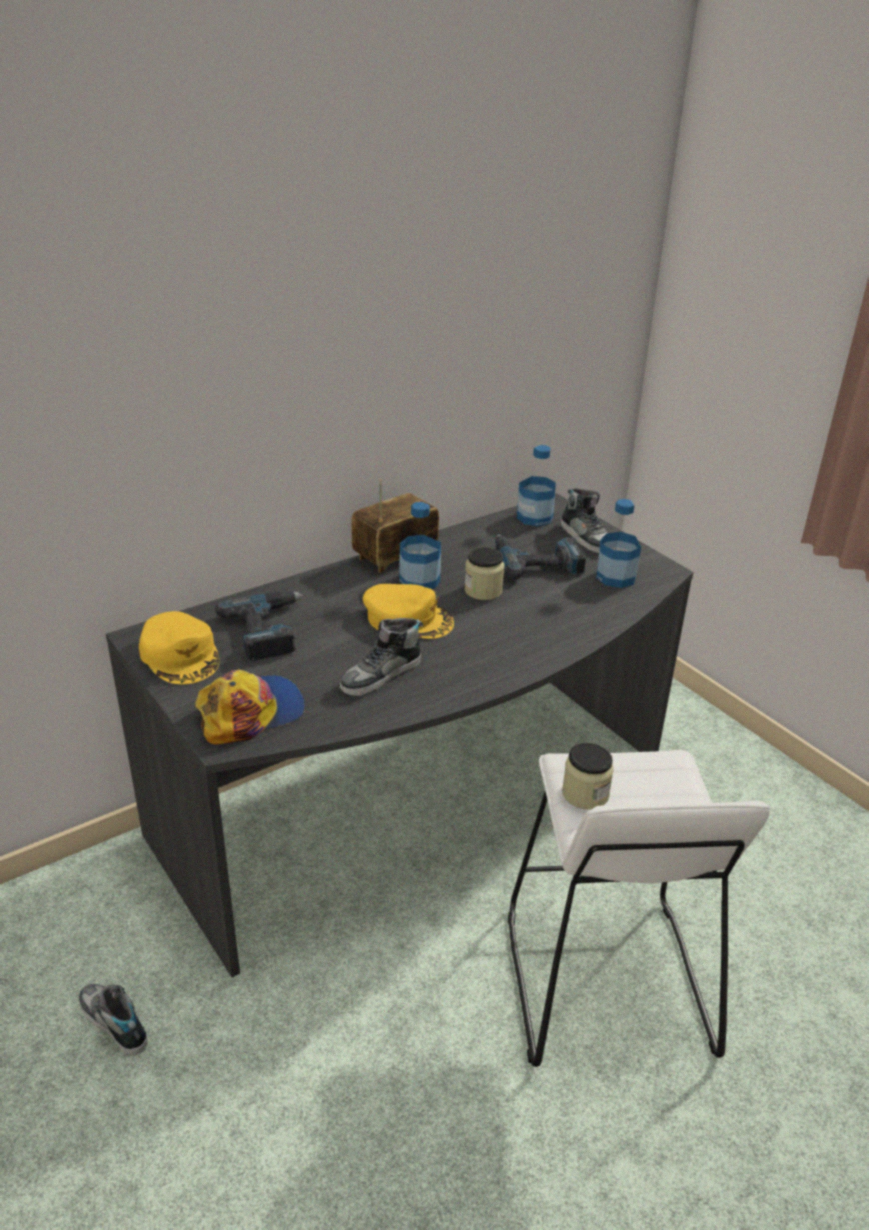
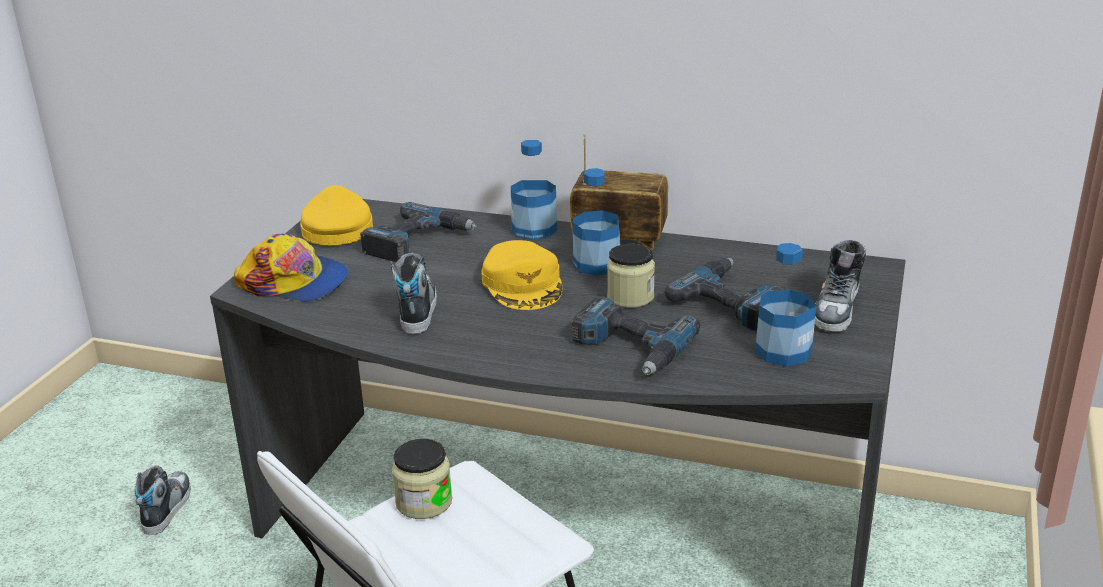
camera: 55 degrees right, 5 degrees down
yellow cap [139,611,219,684] -> yellow cap turned 150 degrees clockwise [300,185,373,245]
shoe [339,618,423,696] -> shoe turned 75 degrees clockwise [391,253,437,334]
bottle [517,445,556,526] -> bottle moved to [511,140,557,240]
none -> power drill [571,296,700,375]

